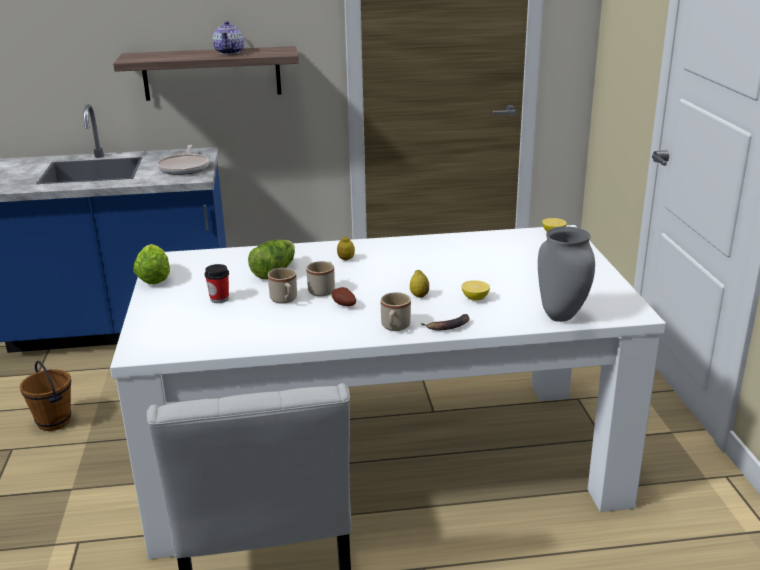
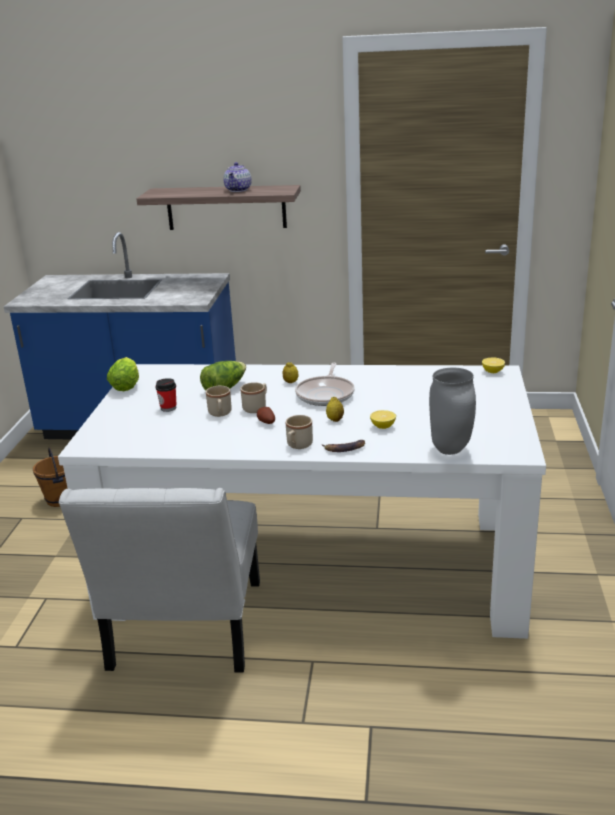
camera: 15 degrees right, 0 degrees up
frying pan [157,145,209,175] -> frying pan moved to [295,363,355,406]

